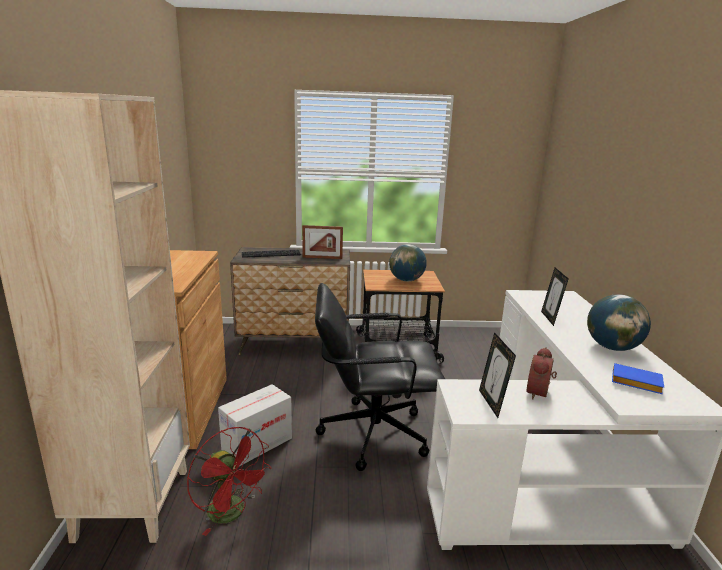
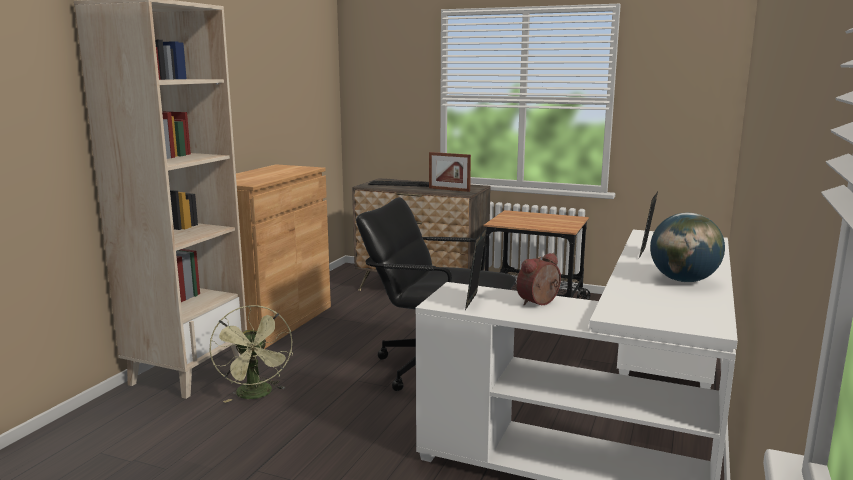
camera: 25 degrees right, 5 degrees down
red fan [187,427,272,536] -> green fan [209,305,293,403]
cardboard box [218,384,292,466] -> none
globe [389,244,427,281] -> none
blue book [612,363,664,394] -> none

